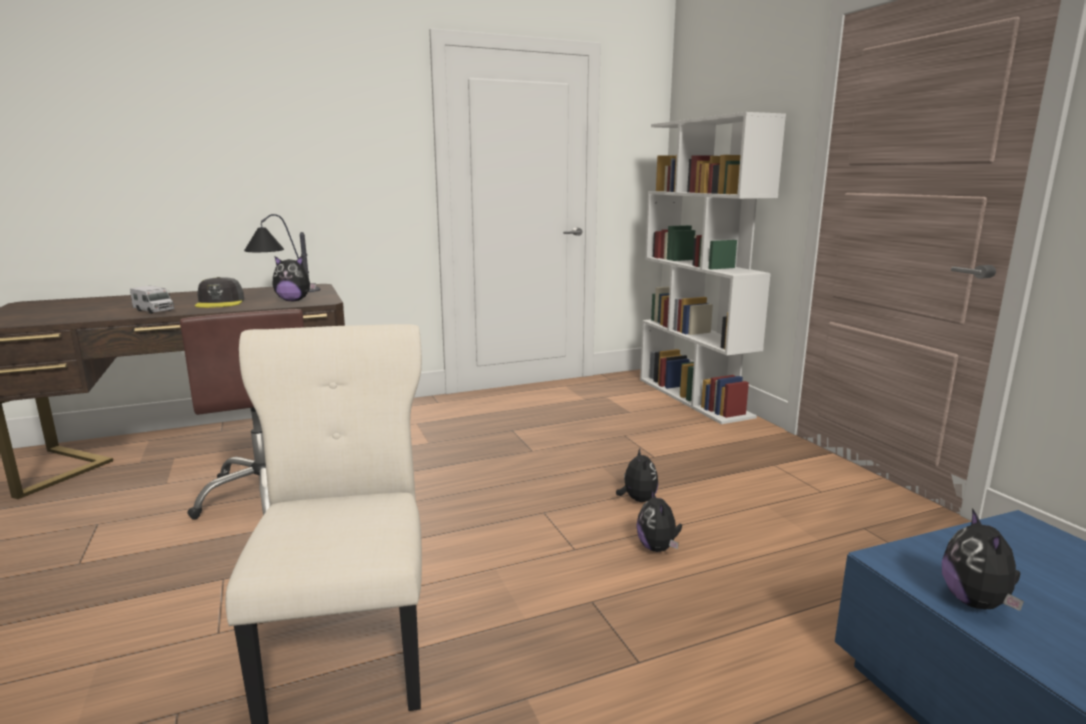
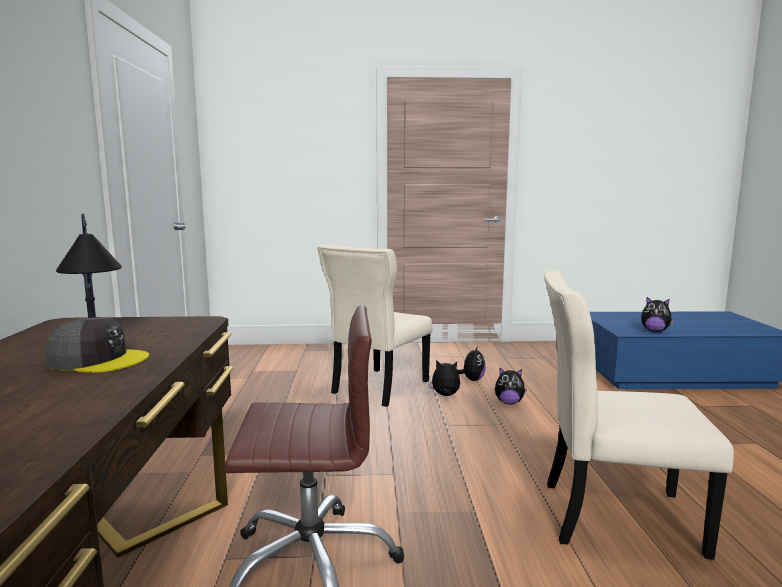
camera: 70 degrees left, 5 degrees down
toy truck [130,286,175,314] -> none
plush toy [273,256,316,302] -> plush toy moved to [457,346,486,381]
white bookcase [640,112,786,424] -> none
none -> beige chair [317,245,432,407]

